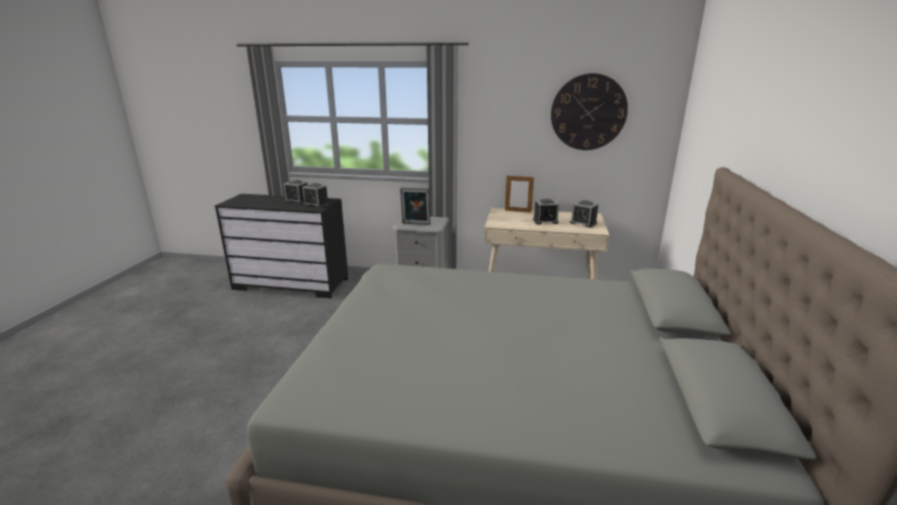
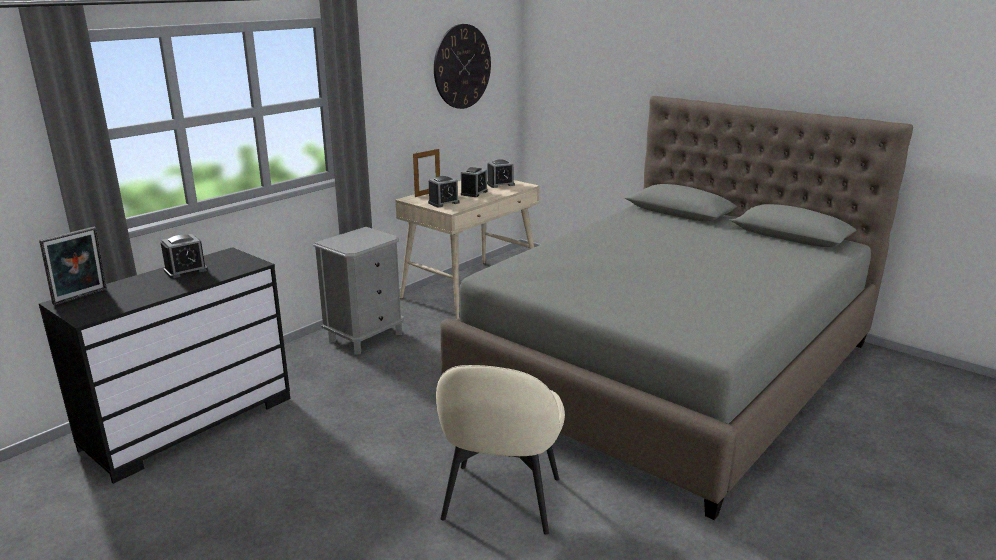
camera: 60 degrees left, 0 degrees up
alarm clock [302,183,329,208] -> alarm clock moved to [428,176,460,207]
picture frame [400,188,430,225] -> picture frame moved to [39,227,107,305]
none -> beige chair [436,365,565,534]

